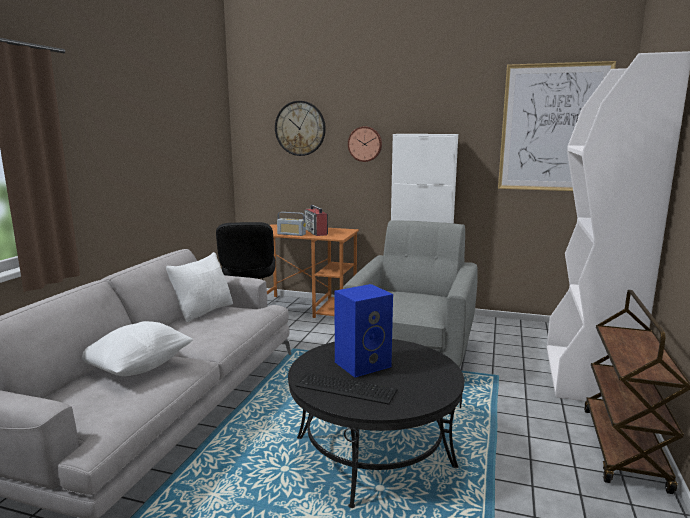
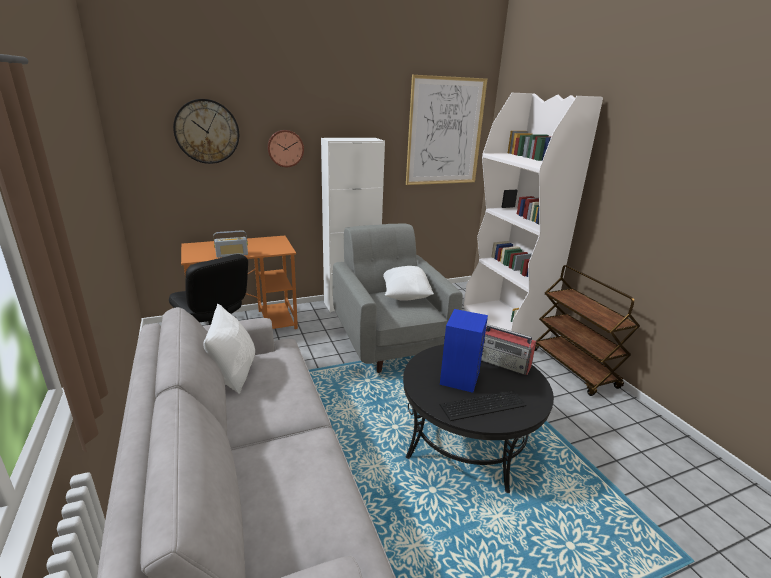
camera: 40 degrees left, 10 degrees up
white pillow [82,321,193,376] -> white pillow moved to [383,266,434,301]
radio [305,205,328,236] -> radio moved to [481,324,536,375]

